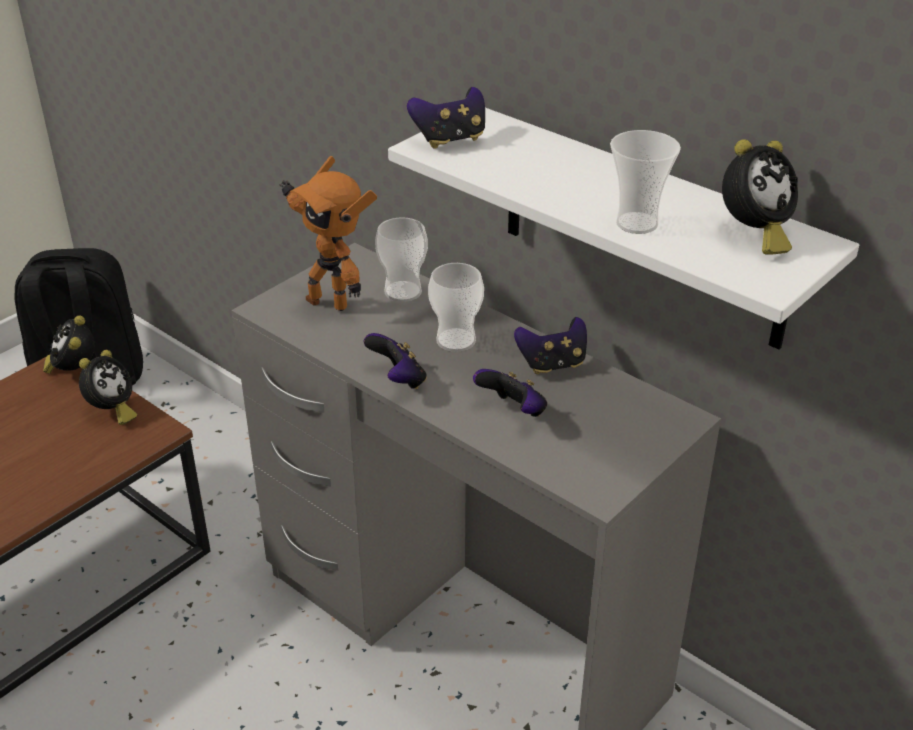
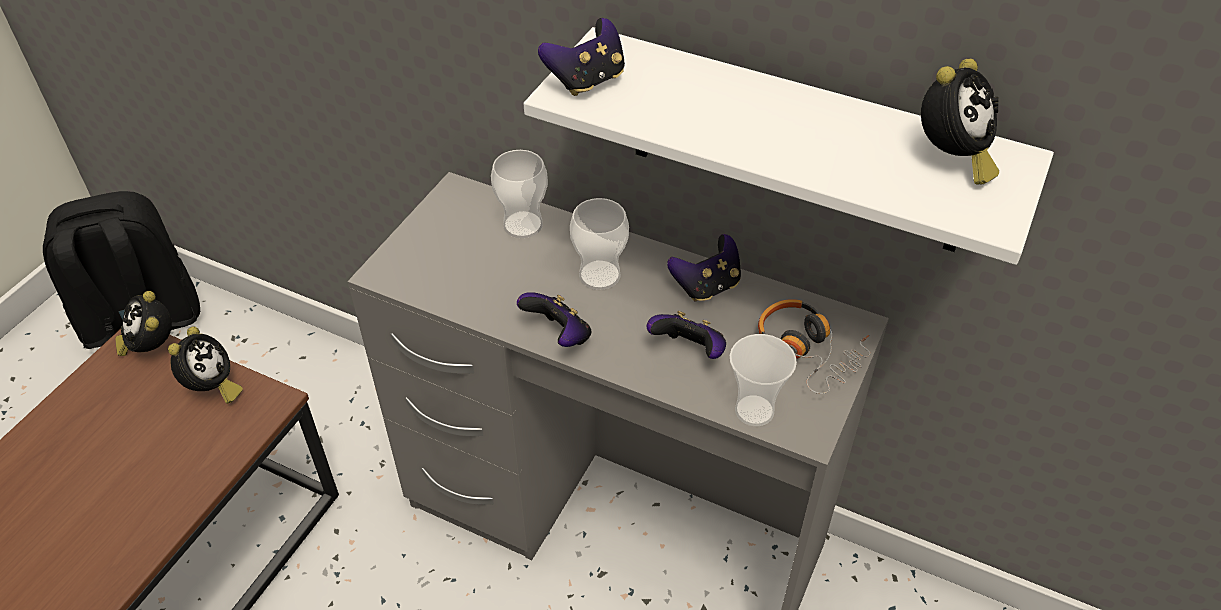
camera: 15 degrees left, 10 degrees up
toy robot [279,156,377,311] -> none
cup [610,130,681,234] -> cup moved to [730,334,797,426]
none -> headphones [758,299,870,394]

